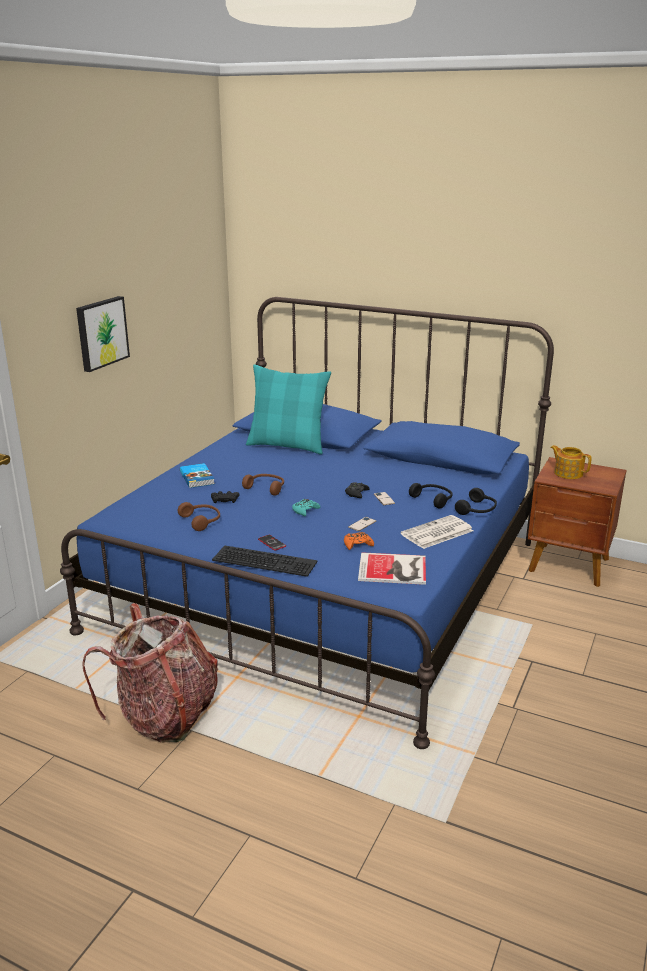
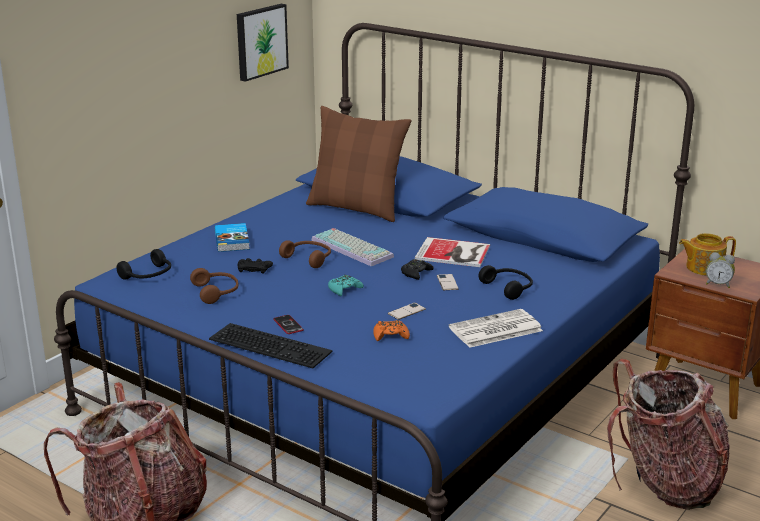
camera: 10 degrees right, 0 degrees up
picture [76,296,130,372] -> picture moved to [237,4,289,82]
turquoise pillow [246,364,331,454] -> brown pillow [306,106,411,222]
book [358,552,426,585] -> book moved to [415,237,490,267]
black headphones [455,488,497,515] -> black headphones moved to [116,249,171,280]
teapot [550,445,592,479] -> teapot turned 60 degrees counterclockwise [679,233,736,276]
none -> keyboard [312,228,394,266]
none -> backpack [607,359,730,510]
none -> alarm clock [706,252,735,288]

